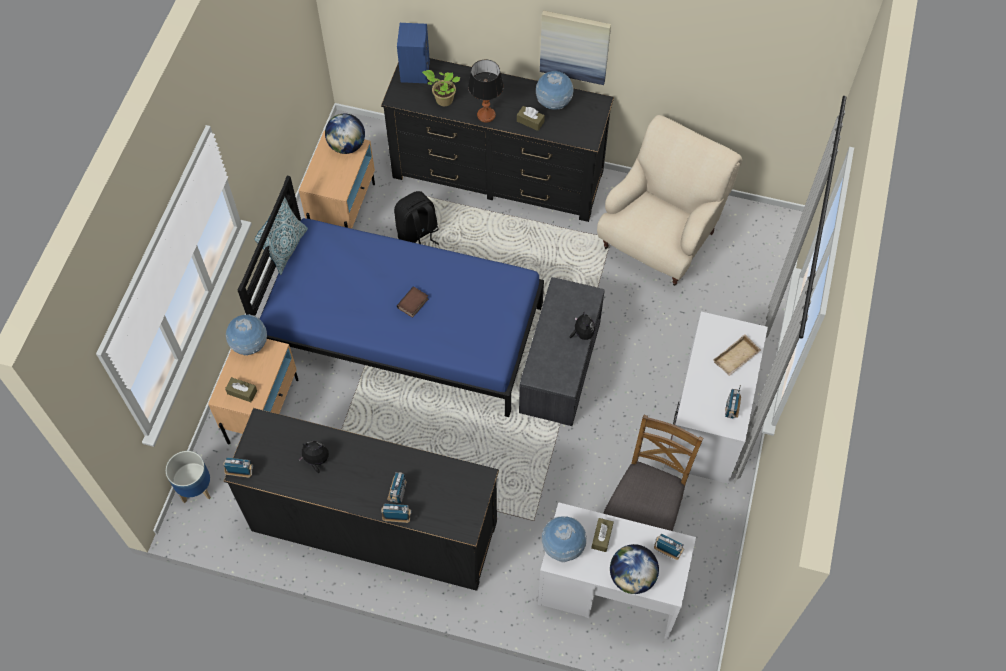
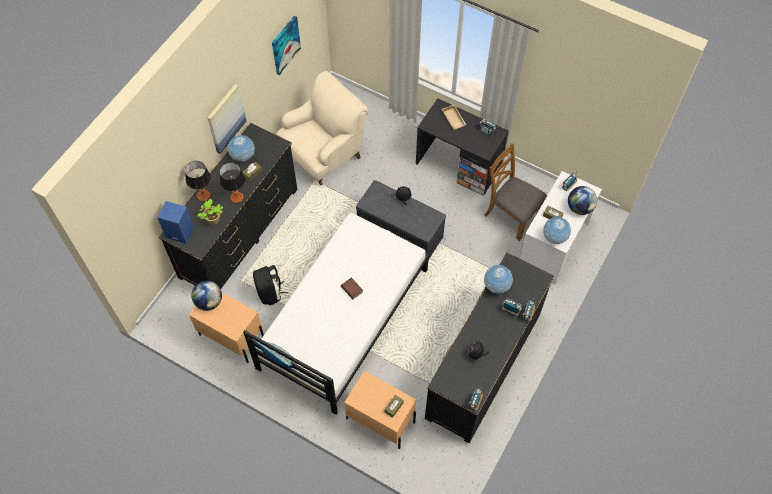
camera: 75 degrees left, 0 degrees up
planter [166,451,211,503] -> none
globe [226,314,267,356] -> globe moved to [484,265,513,294]
blue bed [238,176,544,417] -> white bed [243,213,429,415]
beige armchair [597,115,742,286] -> beige armchair turned 90 degrees clockwise [276,71,369,185]
white desk [664,312,768,484] -> black desk [416,98,509,196]
none -> table lamp [185,161,211,202]
none -> picture [272,16,301,75]

